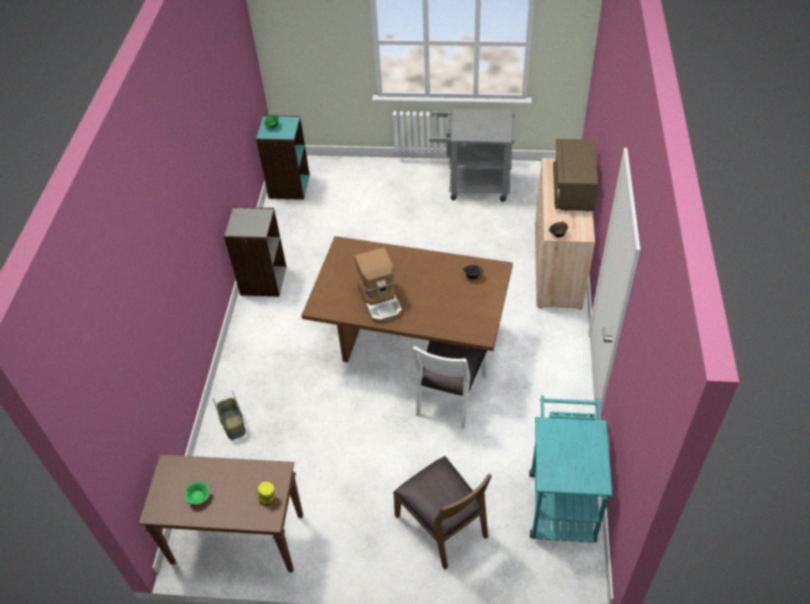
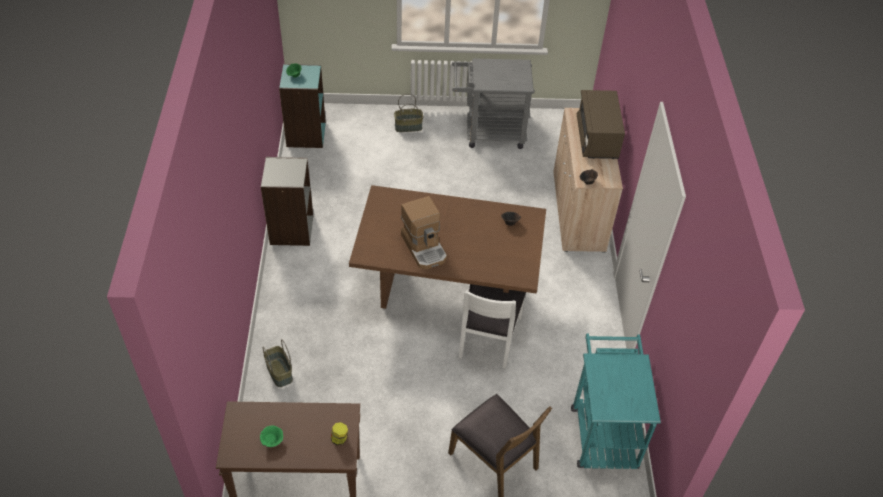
camera: 10 degrees left, 0 degrees up
none -> basket [394,94,423,132]

